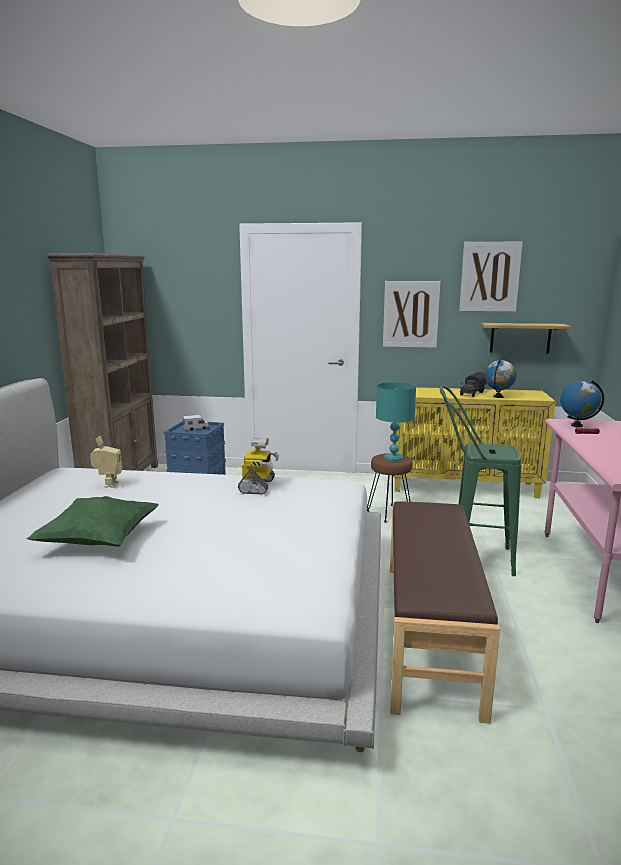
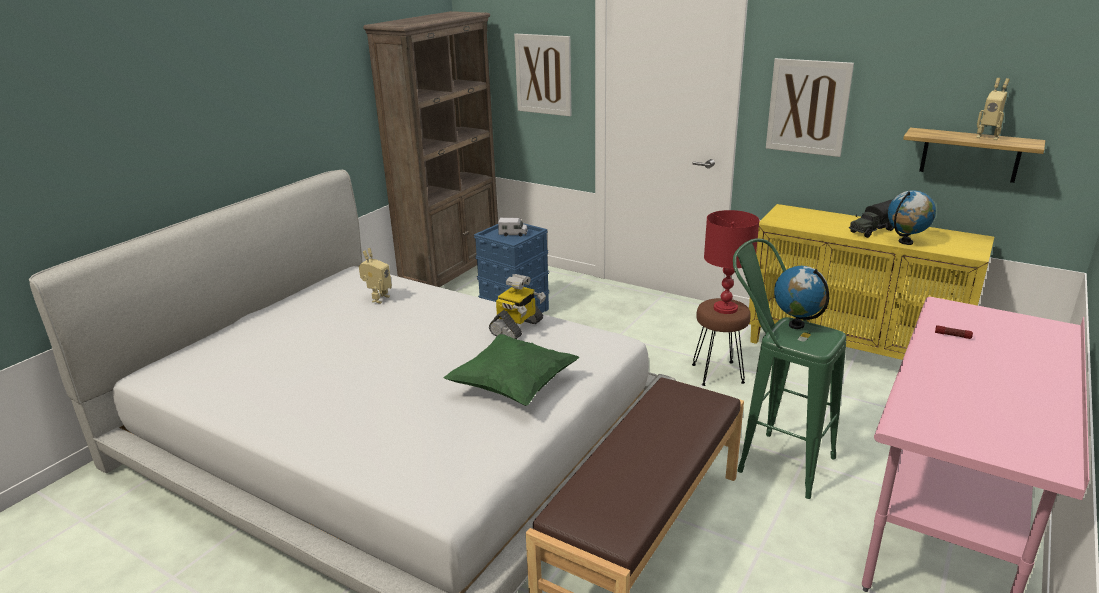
camera: 25 degrees right, 10 degrees up
green pillow [26,496,159,547] -> green pillow moved to [443,334,579,406]
turquoise table lamp [376,382,416,461] -> red table lamp [704,210,759,314]
picture [459,242,523,312] -> picture moved to [514,34,571,116]
globe [560,380,604,427] -> globe moved to [774,266,829,329]
none -> toy robot [976,78,1010,140]

